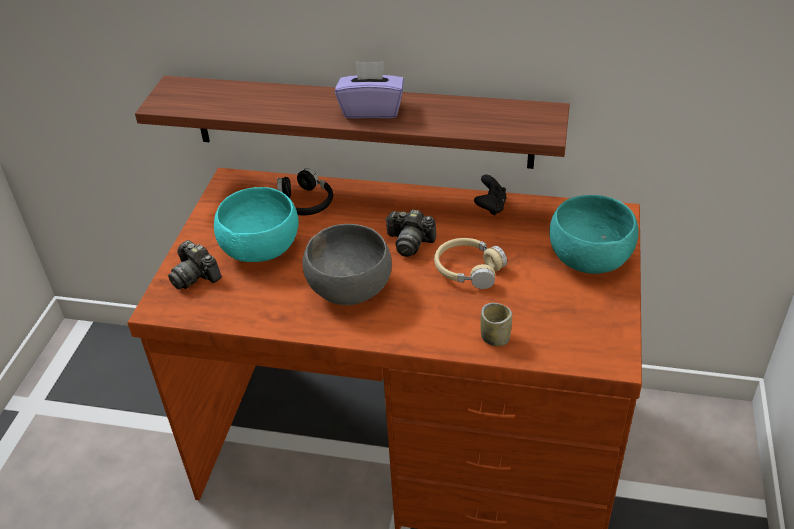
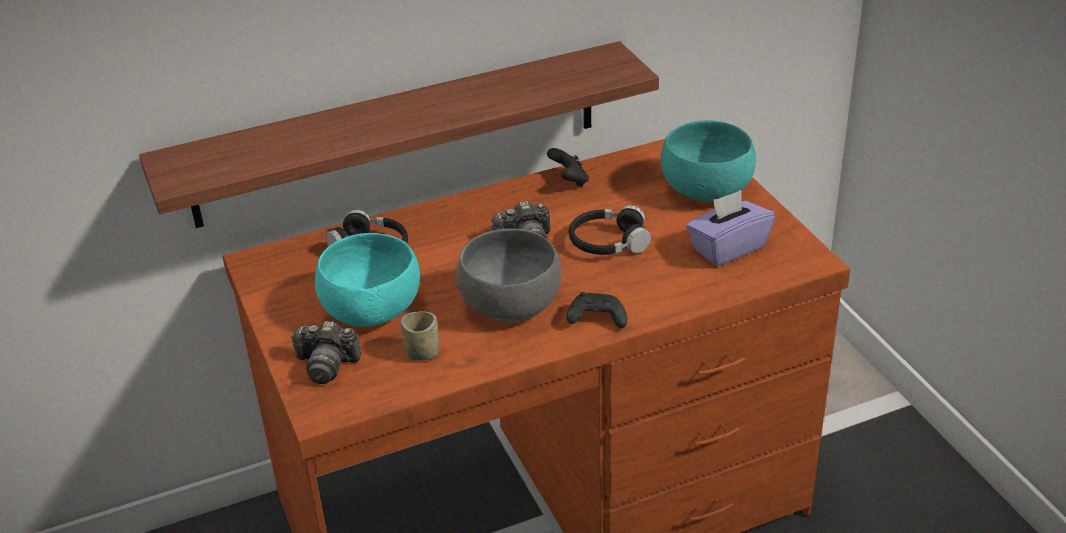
camera: 35 degrees left, 5 degrees down
purple tissue box [335,61,404,119] -> purple tissue box moved to [686,190,775,266]
beige headphones [434,238,507,289] -> black headphones [569,205,651,255]
cup [480,303,512,346] -> cup moved to [401,311,439,361]
none -> black game controller [567,292,627,328]

